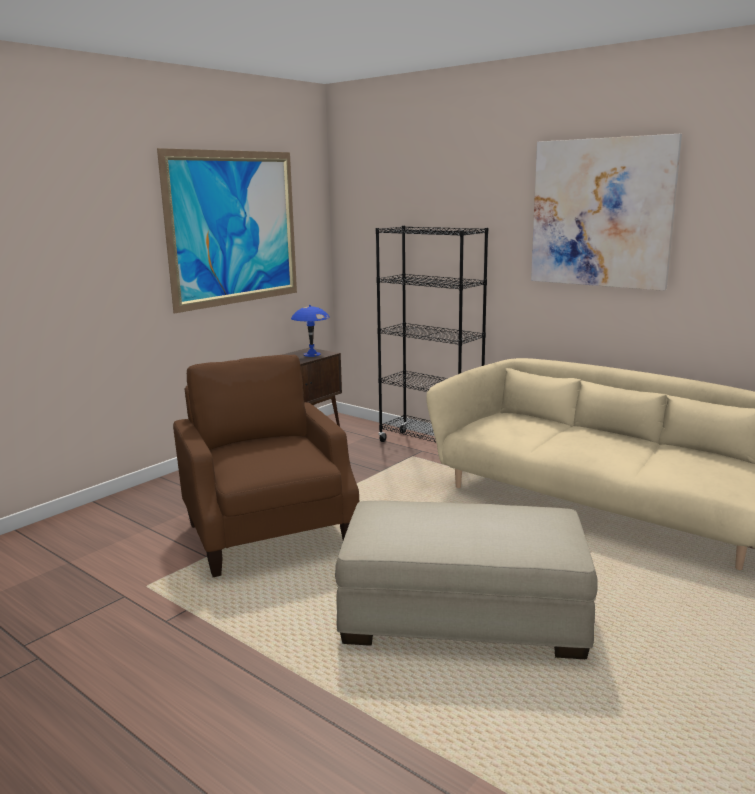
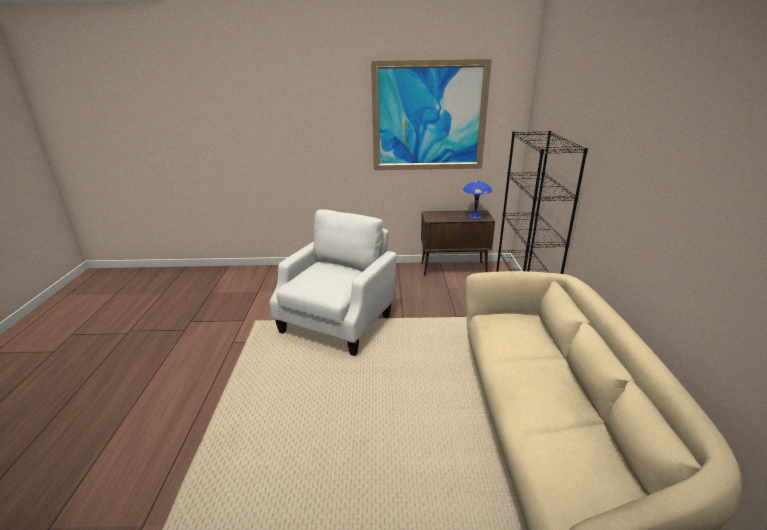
camera: 50 degrees right, 10 degrees up
brown armchair [173,354,359,577] -> white armchair [270,209,396,356]
beige ottoman [335,500,598,659] -> none
picture [531,134,682,291] -> none

